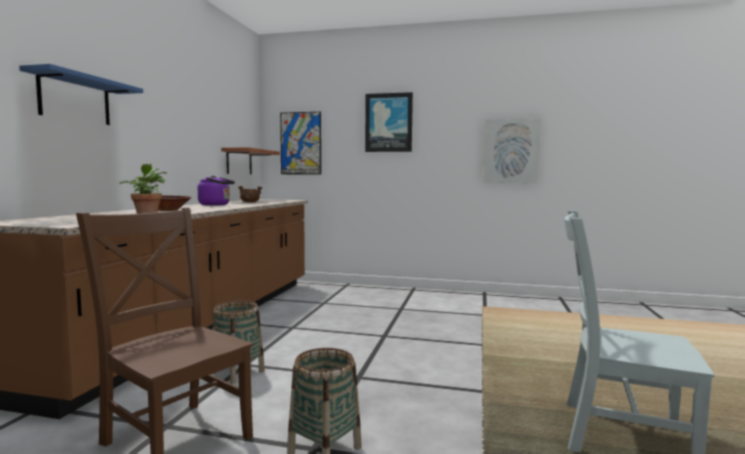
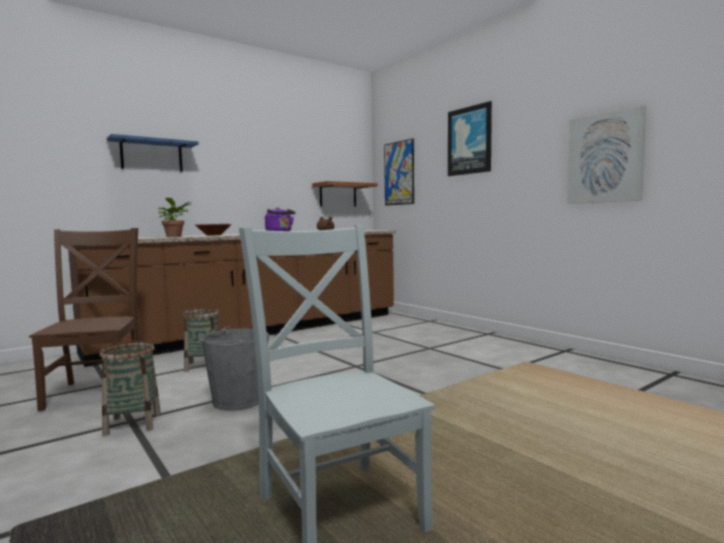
camera: 40 degrees right, 0 degrees up
none -> grey bucket [199,326,269,411]

